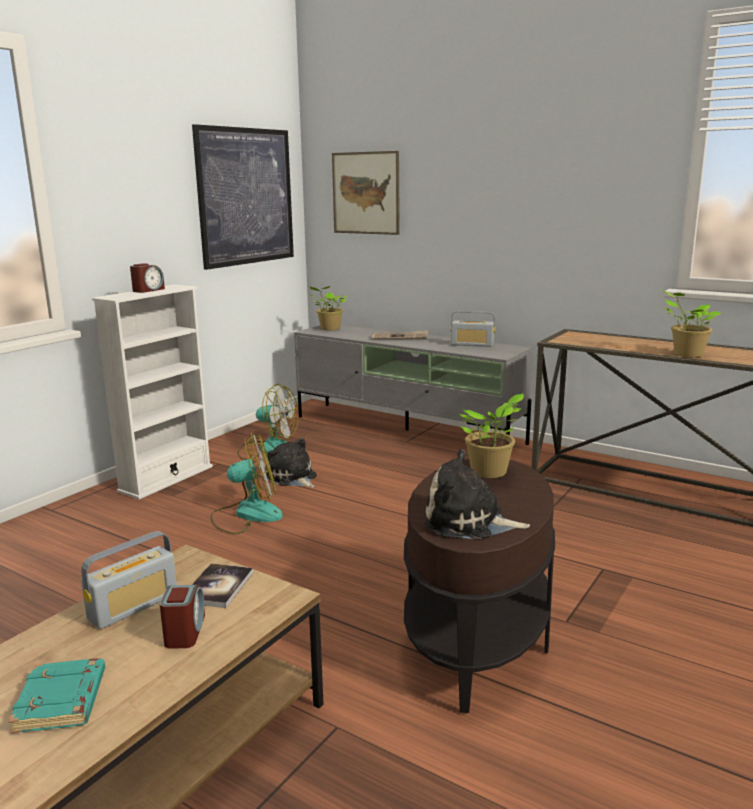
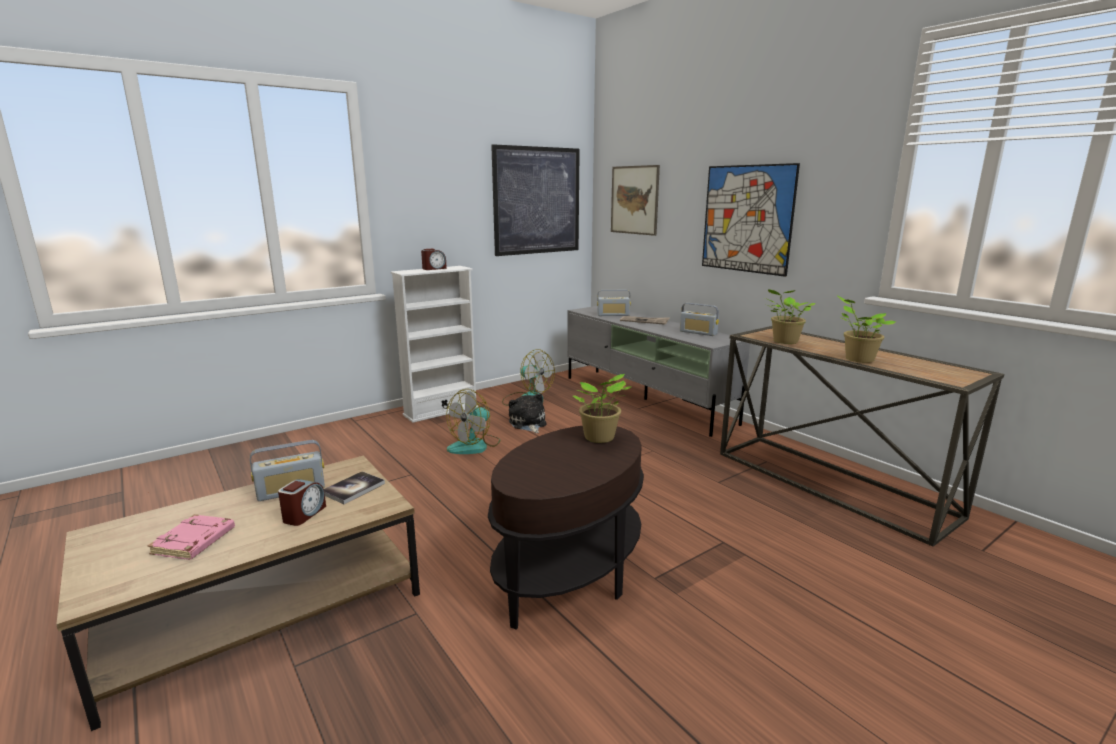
camera: 20 degrees right, 0 degrees up
turquoise book [8,658,105,733] -> pink book [147,514,235,560]
fan [210,433,283,534] -> fan turned 120 degrees clockwise [446,389,500,454]
potted plant [308,286,348,331] -> potted plant moved to [764,289,815,344]
plush toy [424,449,530,540] -> none
none -> radio [597,290,631,316]
none -> picture [702,163,800,277]

